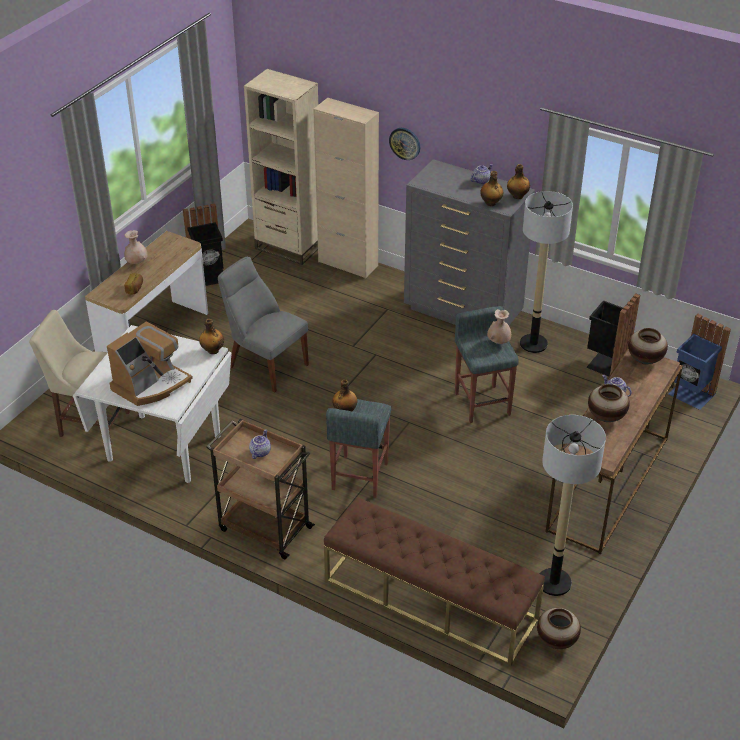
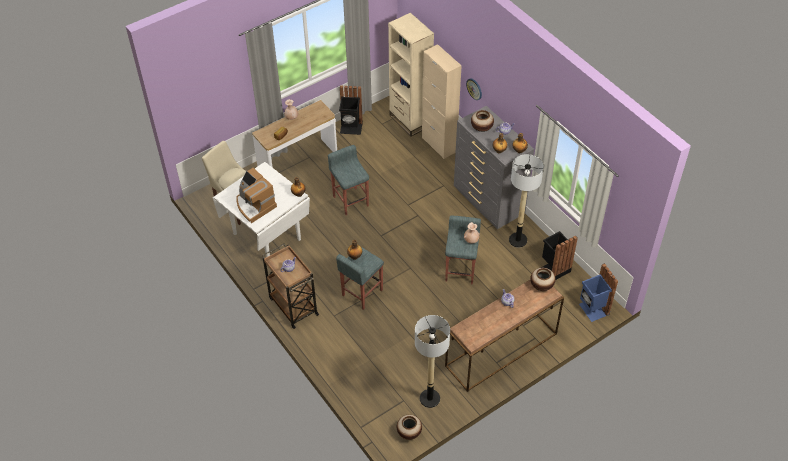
camera: 25 degrees right, 10 degrees up
coffee machine [107,321,193,406] -> coffee machine turned 75 degrees clockwise [236,168,277,223]
grey chair [218,257,309,392] -> grey stool [328,145,369,215]
brown bench [324,497,545,666] -> none
vase [588,384,630,422] -> vase moved to [471,110,494,132]

